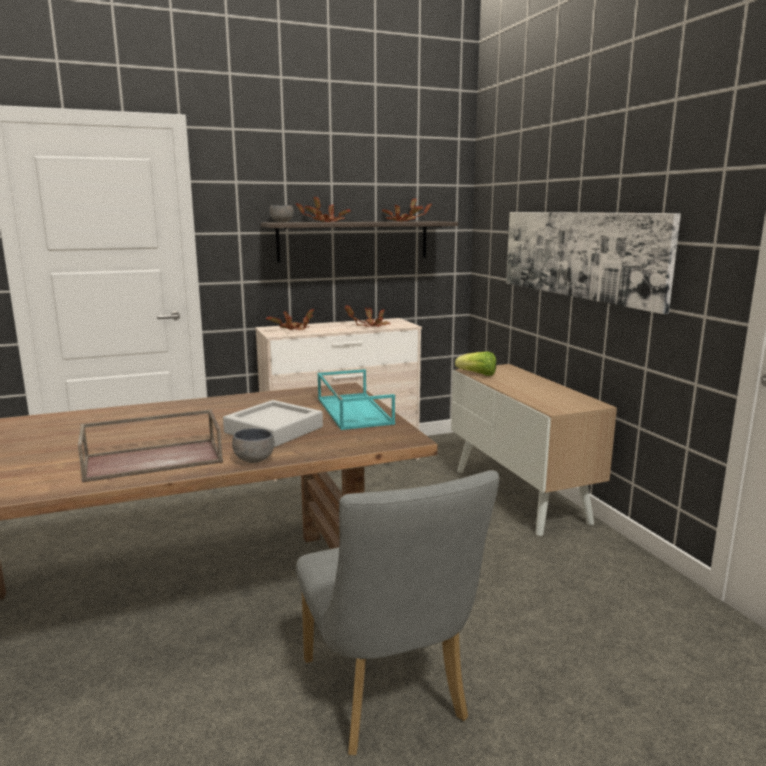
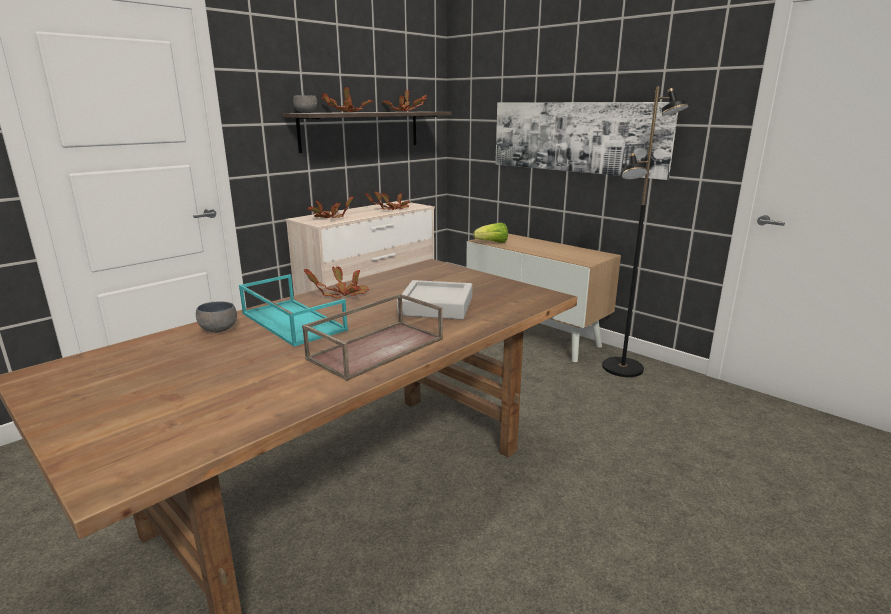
camera: 25 degrees left, 5 degrees up
grey bowl [232,428,275,463] -> grey bowl moved to [196,301,237,333]
grey chair [296,470,500,755] -> none
turquoise tray [318,369,395,430] -> turquoise tray moved to [239,274,348,347]
none -> potted plant [304,265,369,298]
none -> black floor lamp [602,87,688,377]

